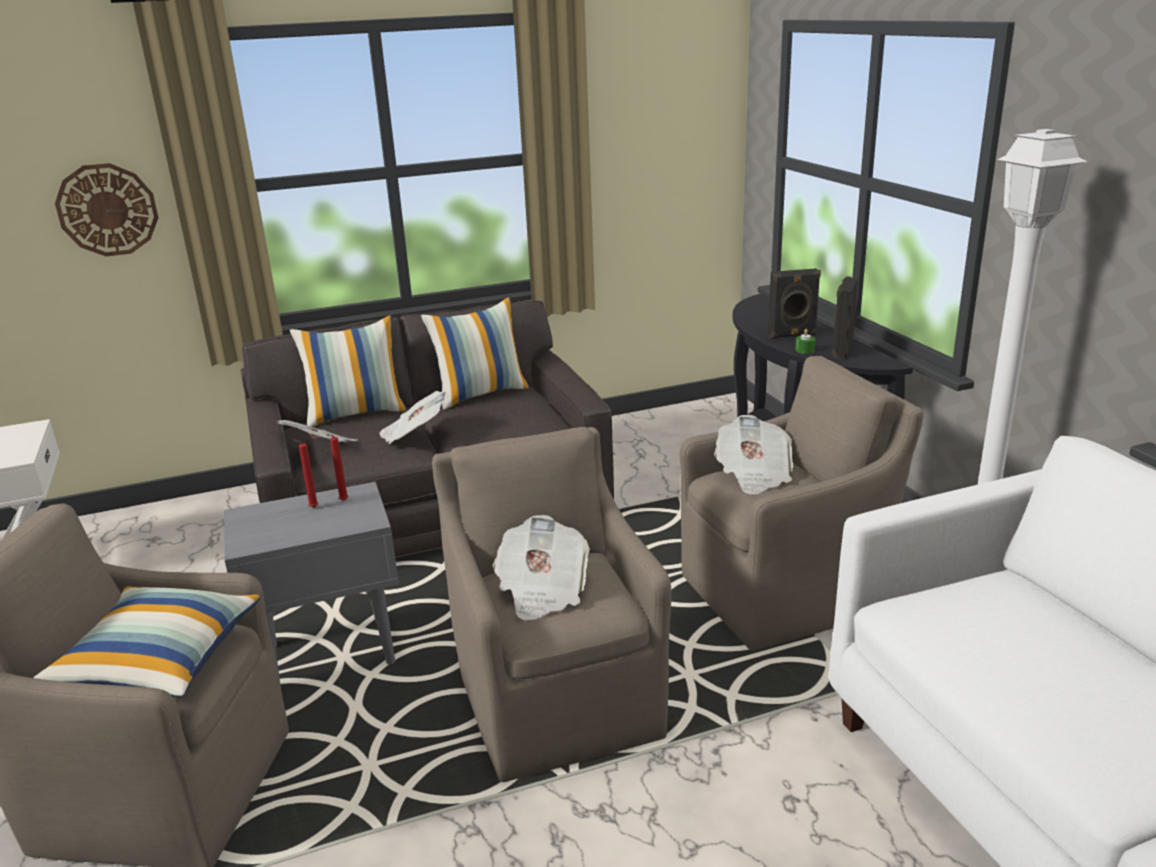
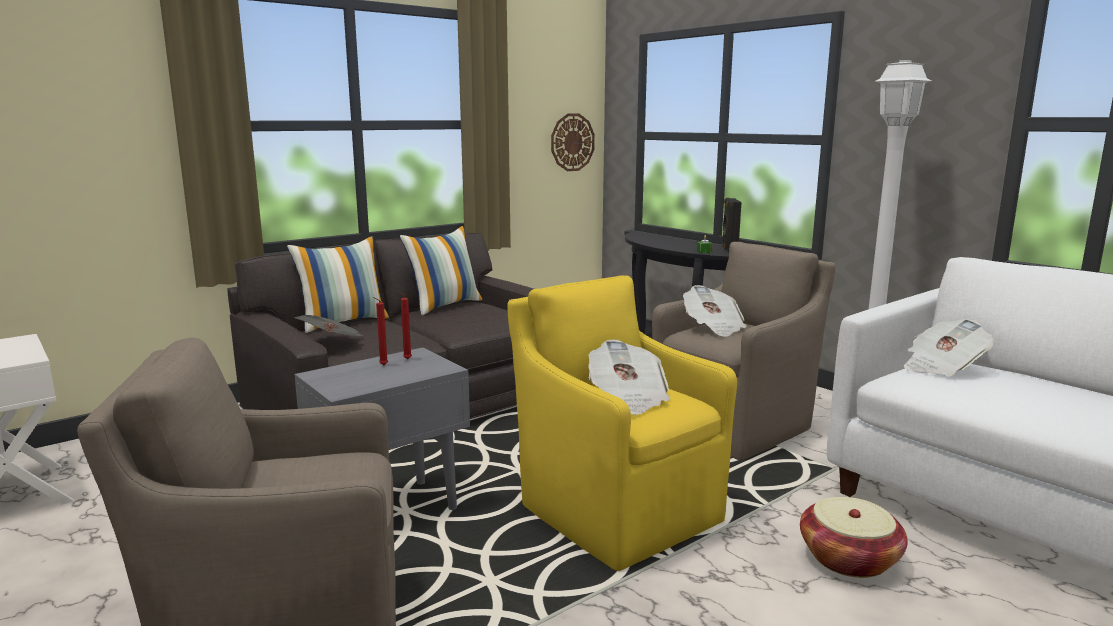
camera: 20 degrees left, 10 degrees down
pillow [33,586,261,697] -> none
wall clock [55,163,159,256] -> wall clock moved to [551,114,595,171]
newspaper [379,391,448,444] -> newspaper moved to [904,319,994,376]
brown armchair [432,427,672,782] -> yellow armchair [507,275,737,571]
black speaker [768,268,821,338] -> none
none -> basket [800,497,908,578]

